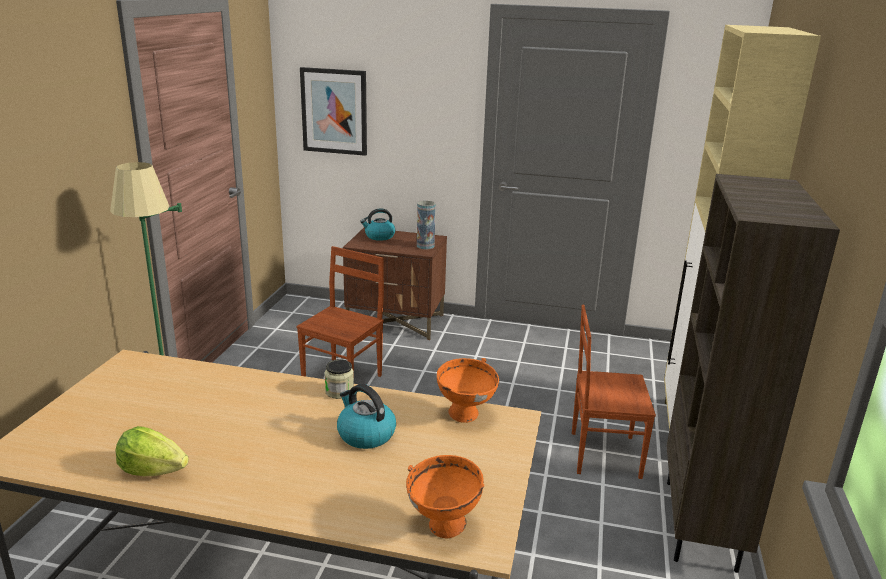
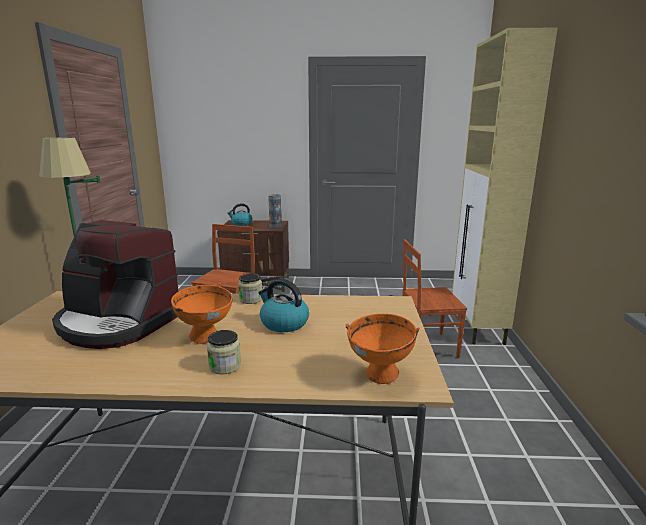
camera: 10 degrees left, 5 degrees down
lettuce [115,426,189,476] -> none
picture [300,67,367,156] -> none
orange bowl [437,358,499,423] -> orange bowl moved to [171,283,233,344]
brown bookcase [667,174,840,573] -> none
none -> coffee machine [52,220,178,349]
none -> jar [207,330,241,374]

